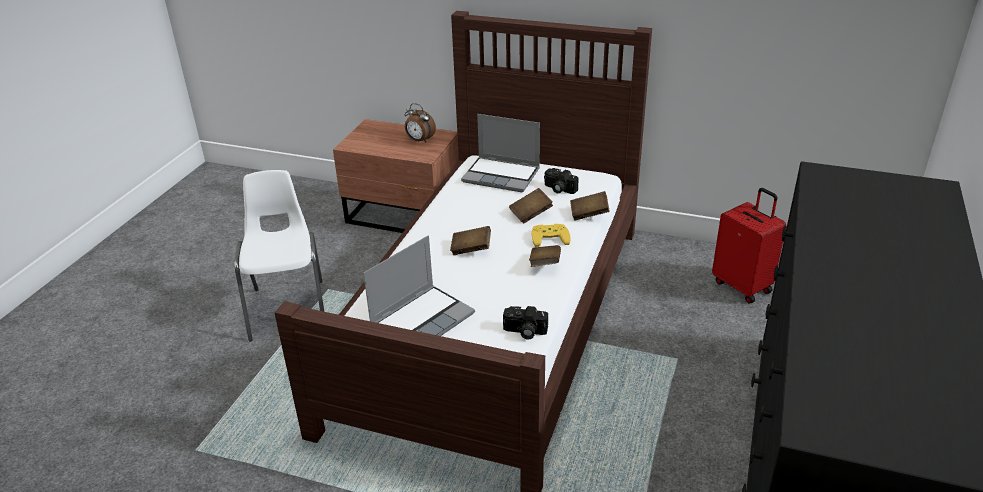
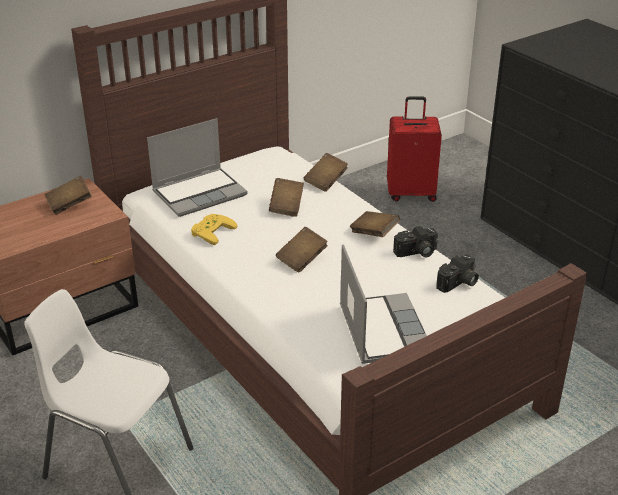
camera: 55 degrees left, 0 degrees up
alarm clock [405,103,436,143] -> brown book [44,176,92,215]
yellow game controller [532,224,571,247] -> yellow game controller moved to [191,214,238,245]
camera [544,168,579,194] -> camera moved to [393,226,438,257]

